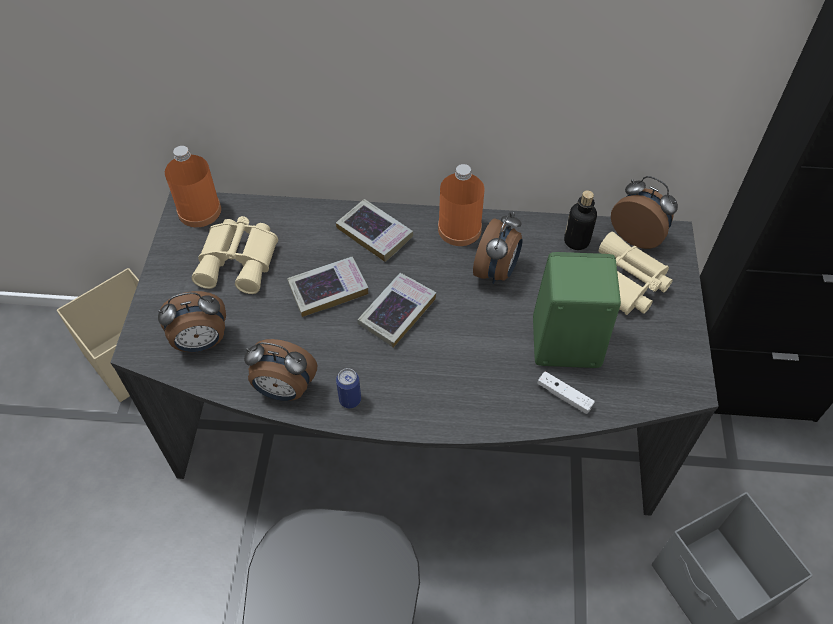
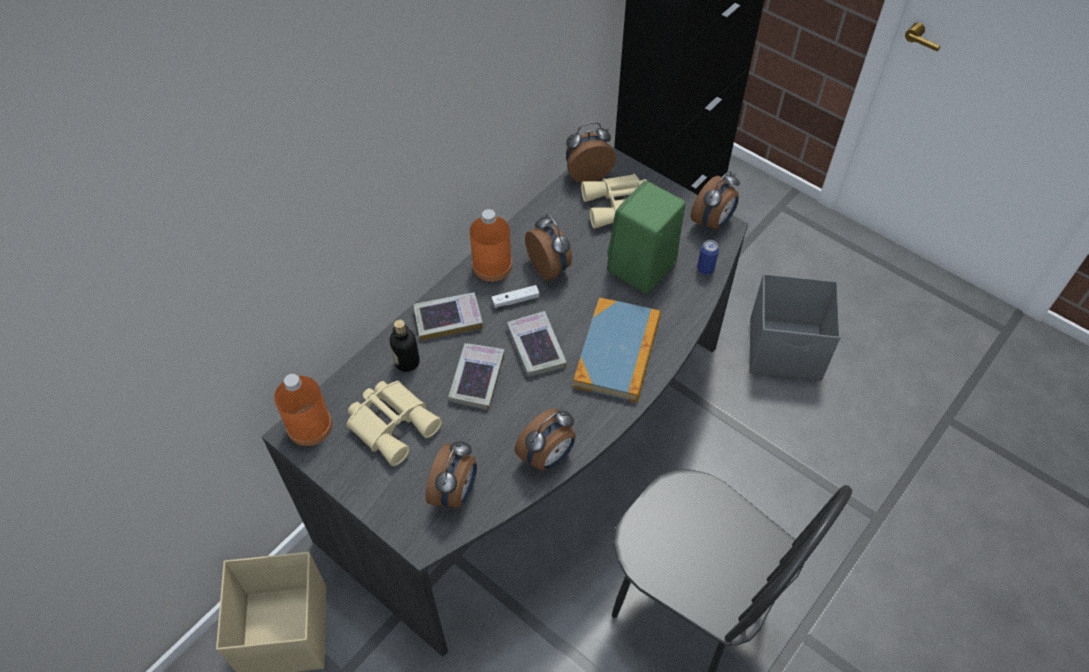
camera: 55 degrees left, 0 degrees up
can [336,368,361,408] -> can moved to [697,240,719,275]
white game controller [537,371,595,414] -> white game controller moved to [492,285,539,308]
bottle [564,190,597,250] -> bottle moved to [390,320,420,372]
none -> book [573,298,661,402]
none -> alarm clock [690,171,740,231]

